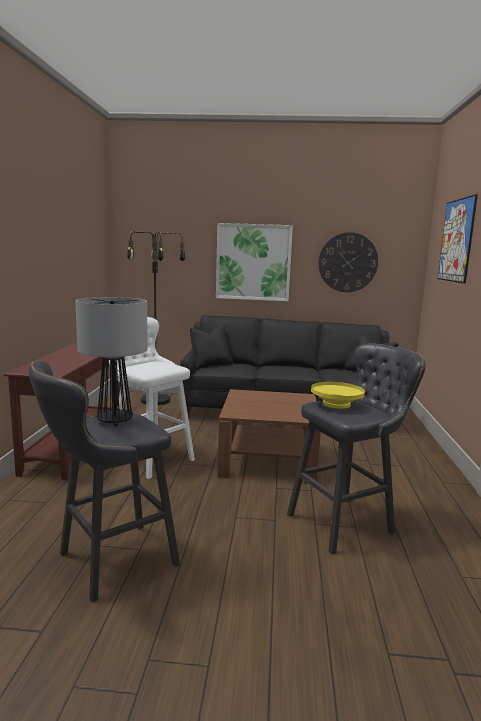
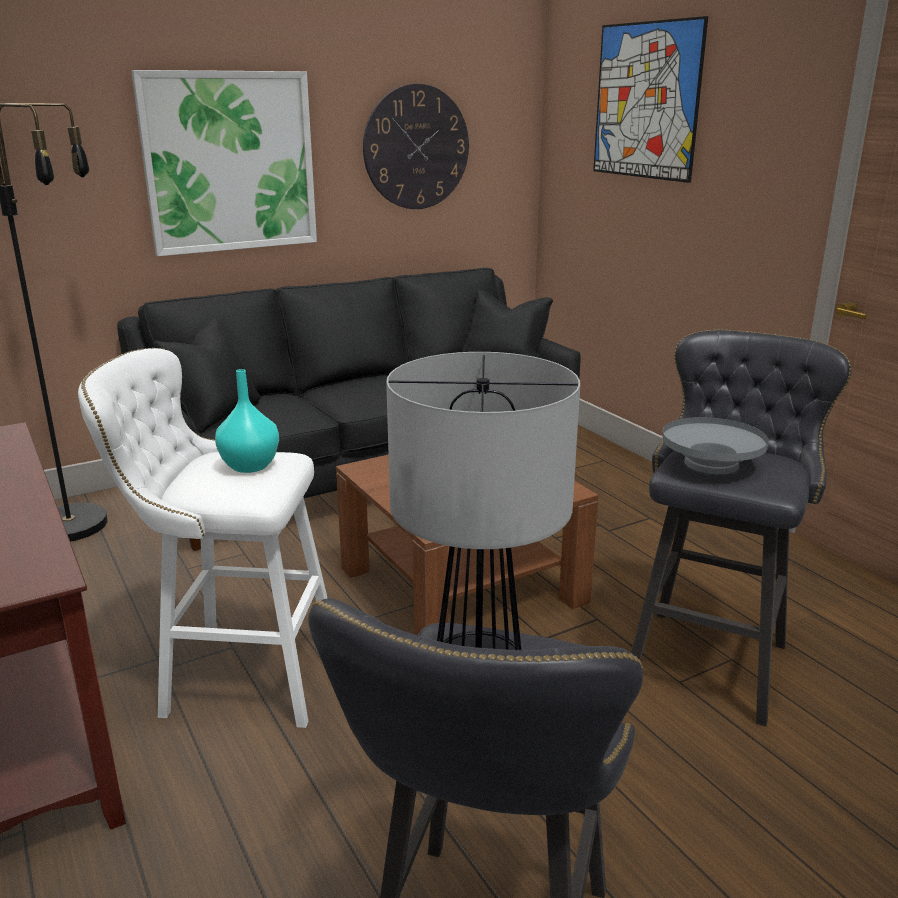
camera: 35 degrees left, 10 degrees up
yellow bowl [311,382,365,409] -> grey bowl [662,417,769,475]
none -> turquoise vase [215,369,279,473]

